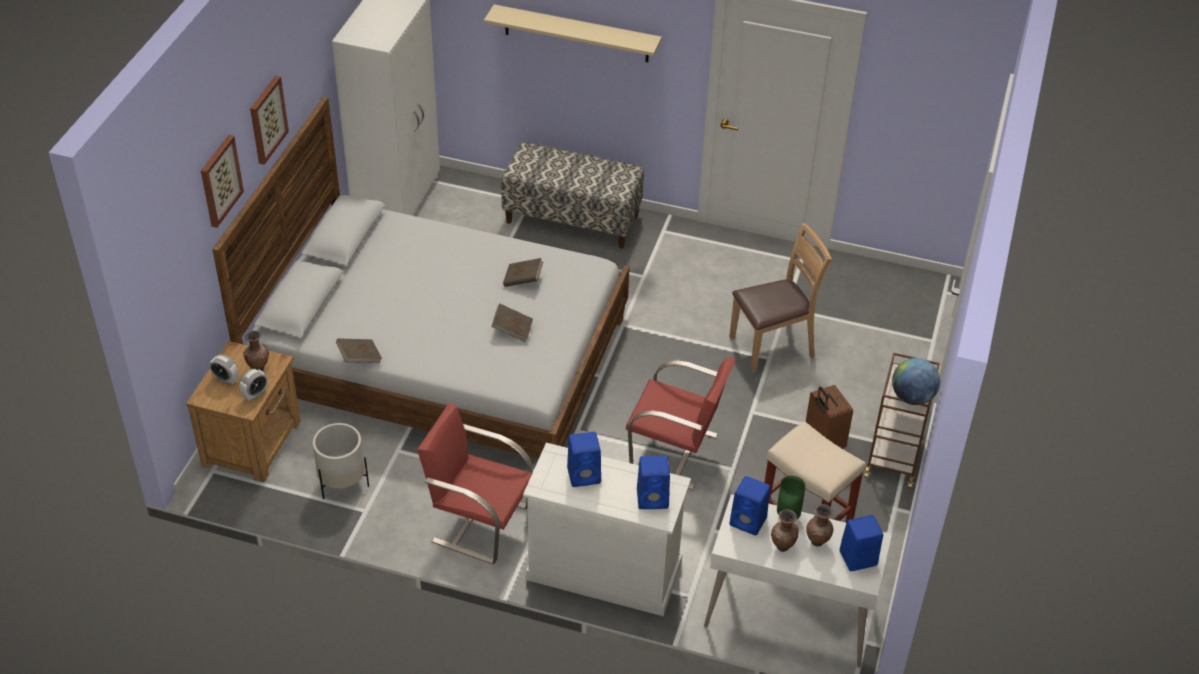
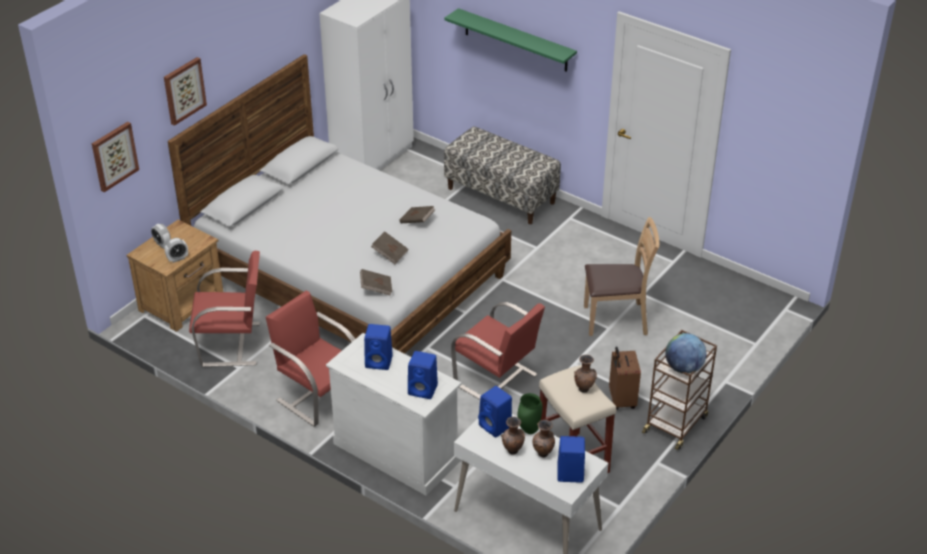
camera: 20 degrees right, 5 degrees down
brown vase [243,330,269,371] -> brown vase moved to [574,355,597,393]
picture [250,76,289,165] -> picture moved to [92,122,139,192]
white planter [313,423,369,499] -> red chair [189,251,260,367]
brown book [336,338,382,363] -> brown book moved to [360,269,392,296]
beige shelf [484,4,662,62] -> green shelf [444,8,577,72]

